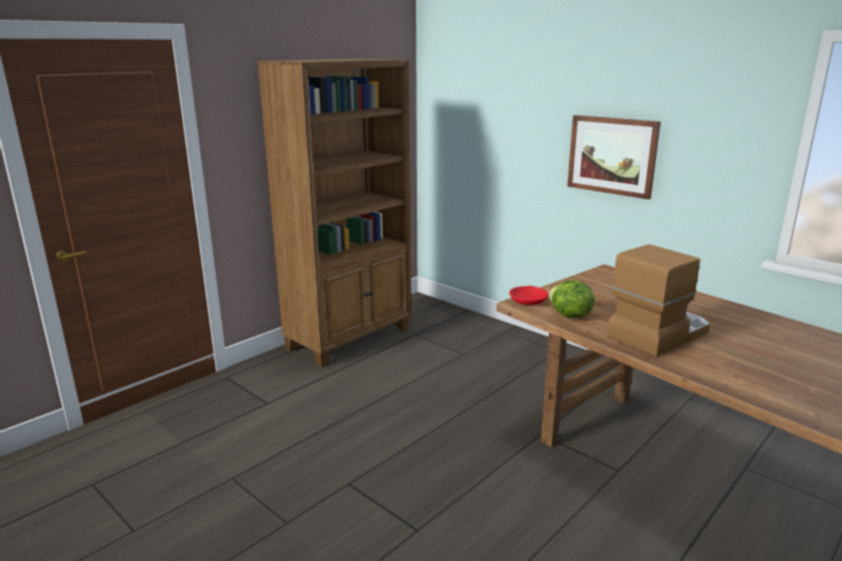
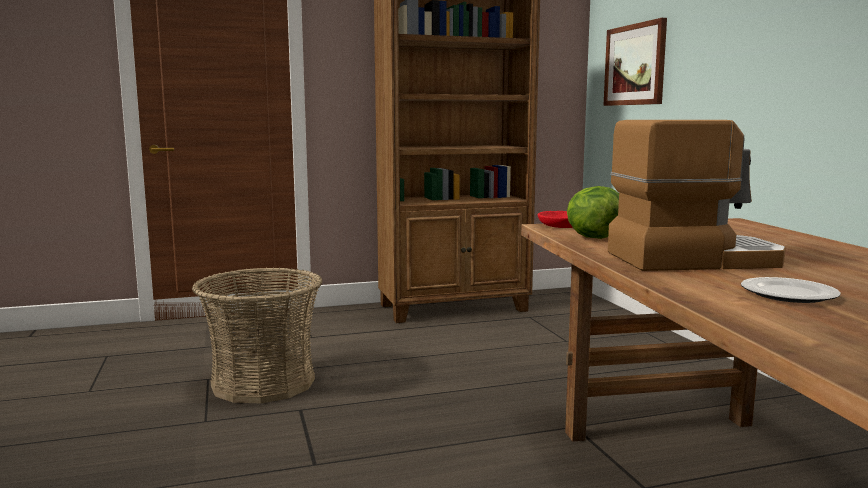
camera: 30 degrees right, 10 degrees down
picture [567,115,661,200] -> picture moved to [603,18,667,106]
none -> basket [192,267,322,403]
none -> plate [741,277,841,303]

